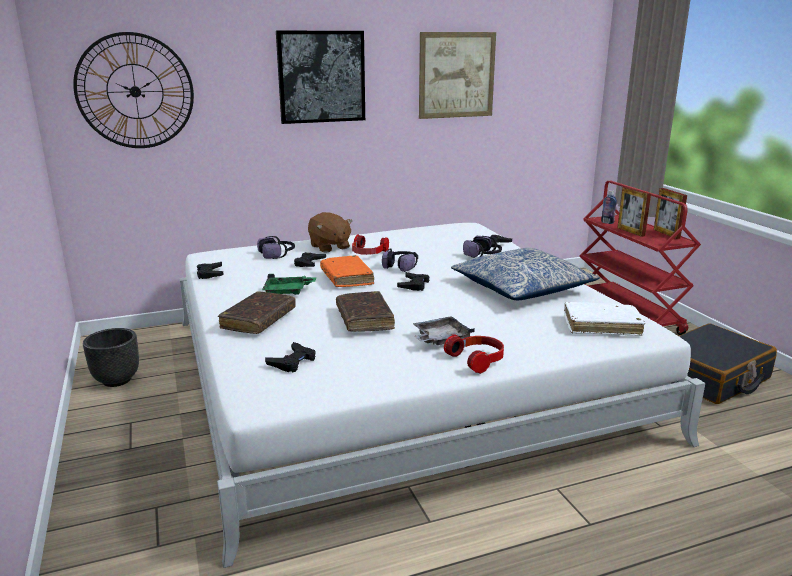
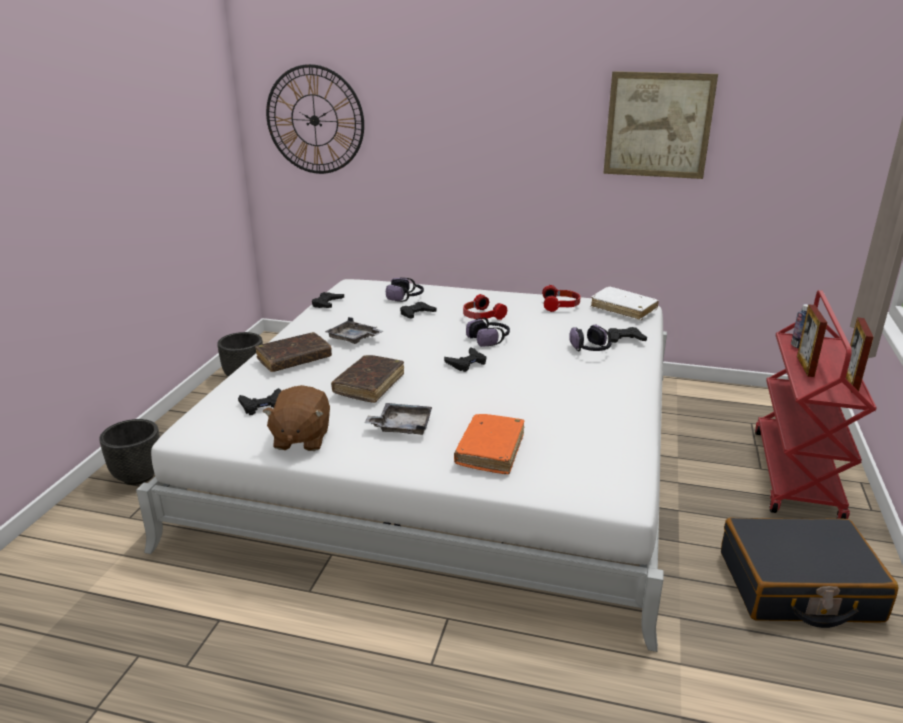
camera: 35 degrees right, 5 degrees up
green tray [262,274,316,295] -> grey tray [325,317,383,344]
picture [276,31,365,124] -> none
brown plush toy [308,212,352,253] -> brown plush toy moved to [263,385,330,451]
orange book [320,255,374,287] -> orange book moved to [454,414,524,474]
headphones [444,334,504,374] -> headphones moved to [542,285,581,312]
pillow [451,248,600,300] -> none
white book [564,302,645,336] -> white book moved to [590,287,659,321]
none -> black planter [99,419,160,485]

